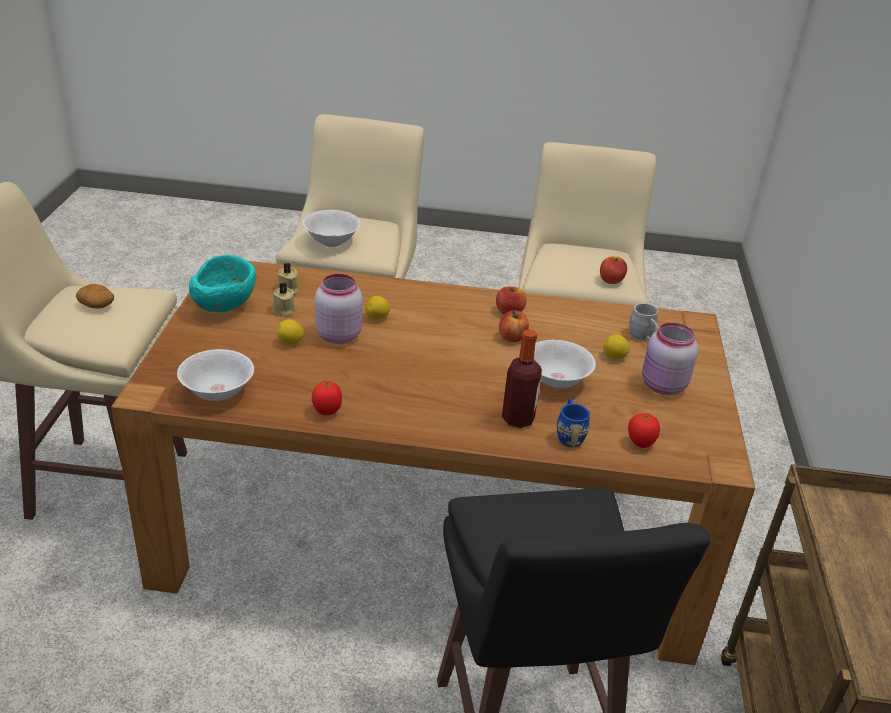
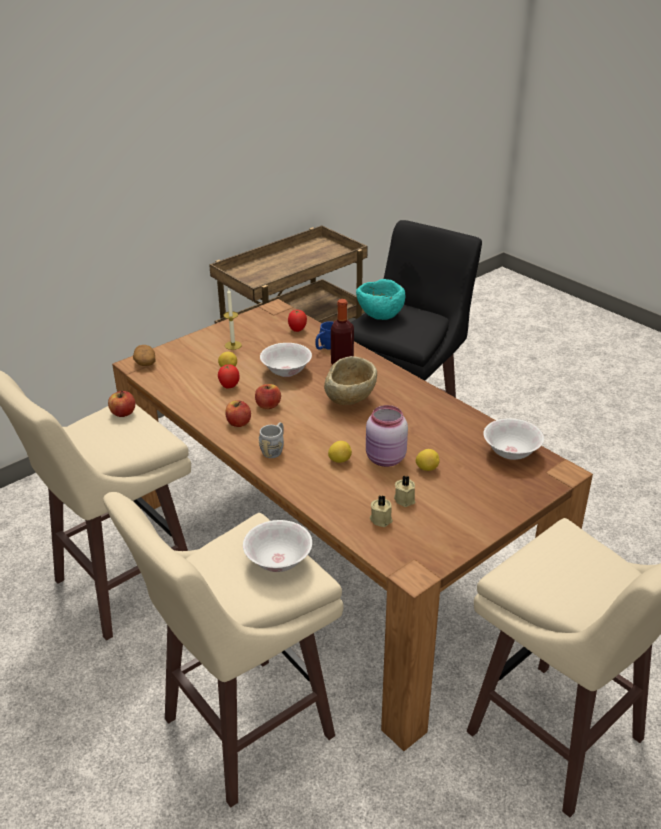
camera: 135 degrees left, 0 degrees up
potato [76,284,114,309] -> potato moved to [133,345,155,366]
turquoise bowl [189,254,257,312] -> turquoise bowl moved to [356,279,406,320]
tomato [312,380,342,415] -> tomato moved to [218,364,240,388]
grey mug [629,303,659,341] -> grey mug moved to [259,422,284,458]
pink jar [642,323,698,395] -> candle [224,289,242,350]
none -> beige bowl [324,356,377,405]

